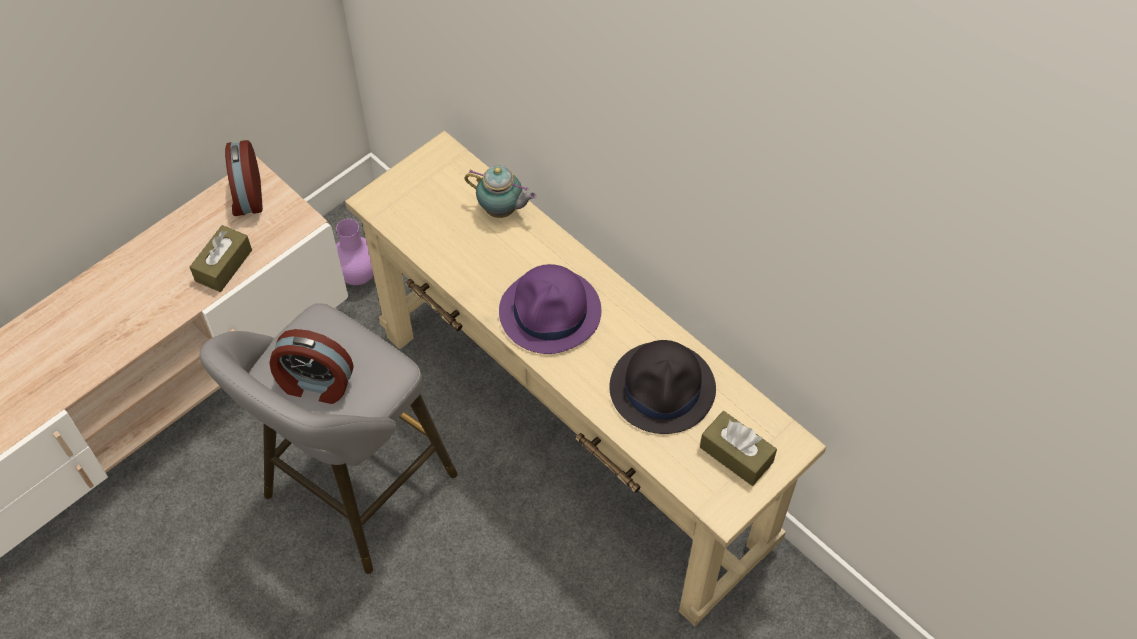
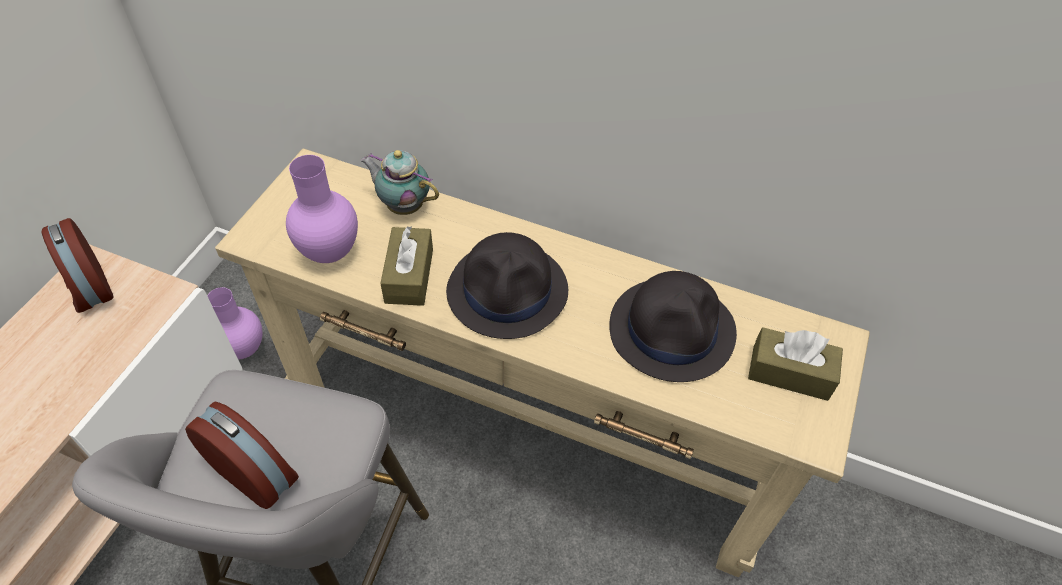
camera: 25 degrees left, 5 degrees down
brown tissue box [190,225,252,292] -> brown tissue box moved to [380,226,433,306]
alarm clock [269,329,354,404] -> alarm clock turned 135 degrees counterclockwise [185,401,299,509]
teapot [465,165,537,218] -> teapot turned 150 degrees counterclockwise [361,150,439,215]
purple hat [499,264,601,354] -> black hat [446,232,568,339]
none -> purple vase [286,155,358,263]

